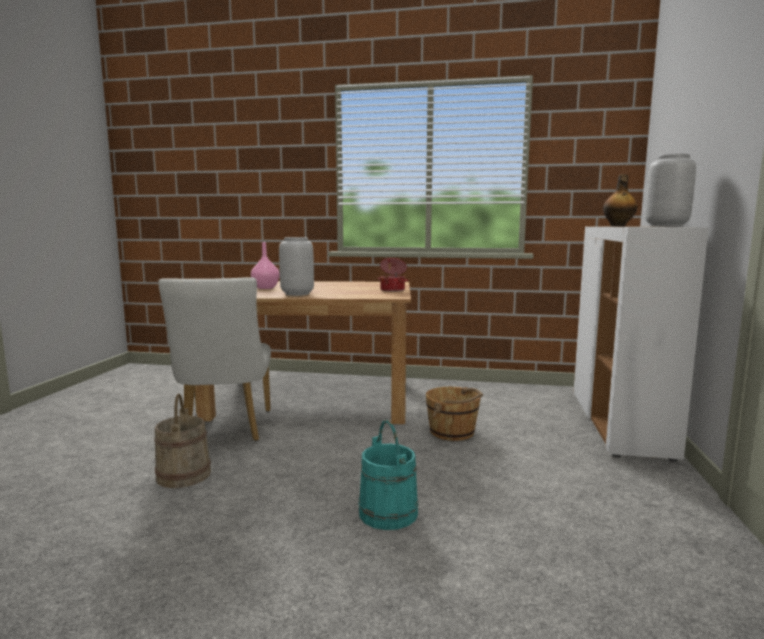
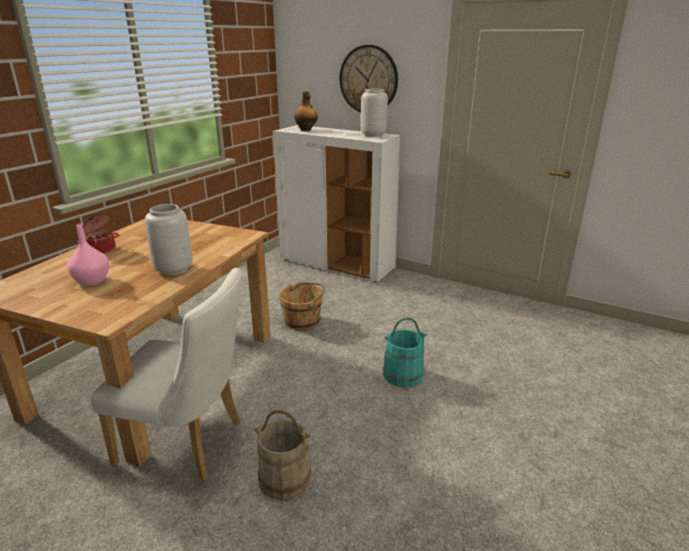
camera: 70 degrees left, 15 degrees up
cooking pot [378,258,408,292] -> cooking pot moved to [77,215,120,253]
none -> wall clock [339,45,398,112]

